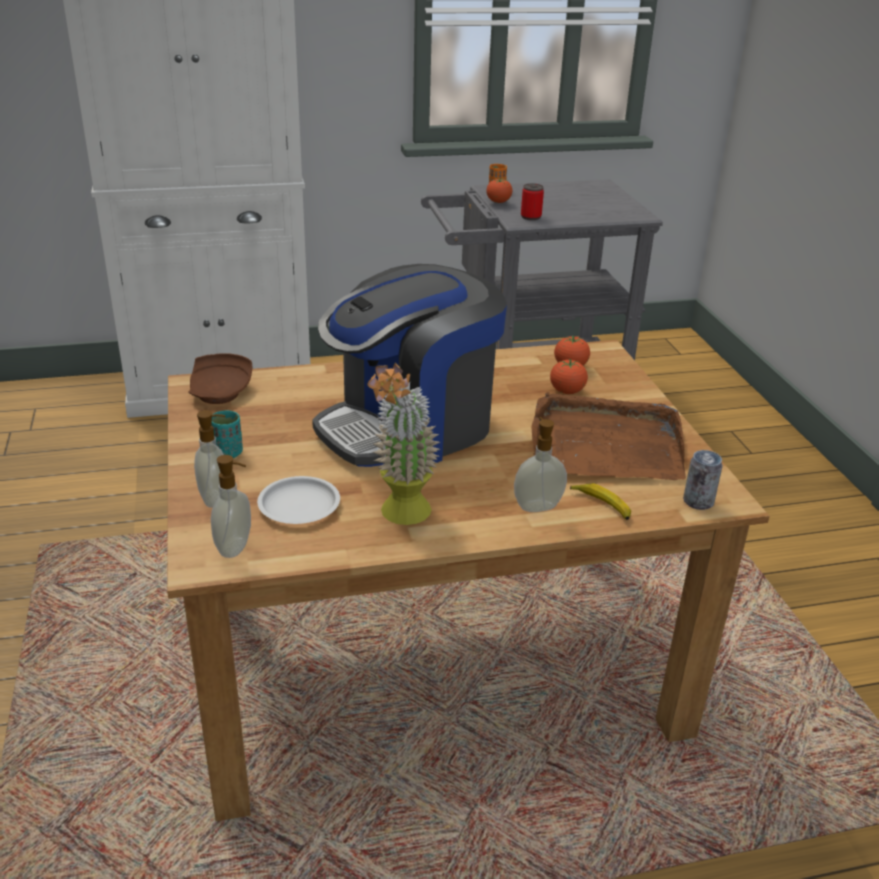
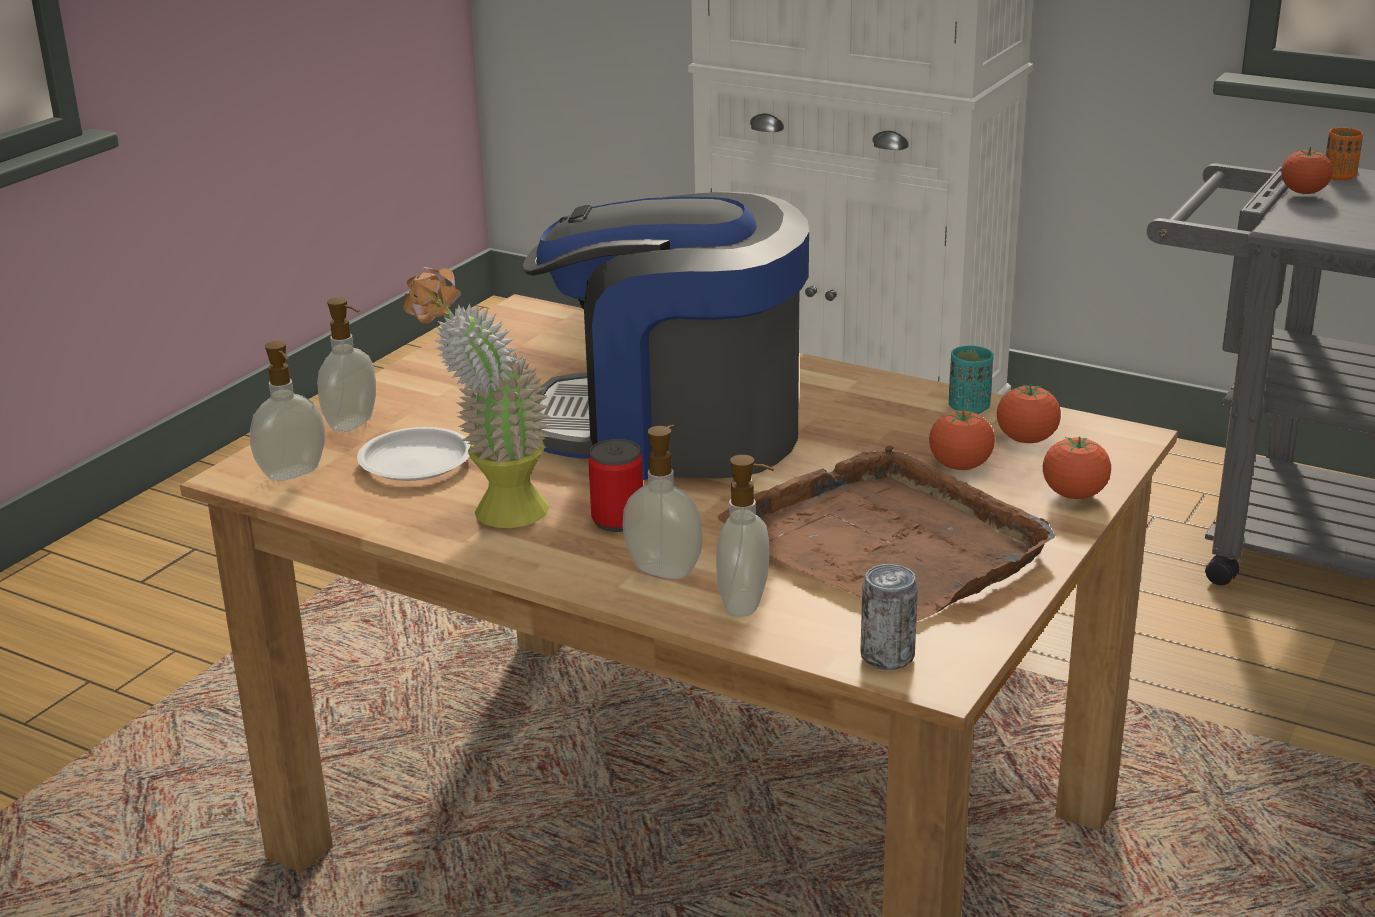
camera: 45 degrees right, 5 degrees down
brown plate [188,353,253,404] -> none
turquoise cup [211,410,243,458] -> turquoise cup moved to [949,345,993,414]
can [521,183,544,220] -> can moved to [588,439,643,532]
banana [570,483,631,520] -> soap dispenser [716,455,774,617]
none -> tomato [1043,437,1111,499]

